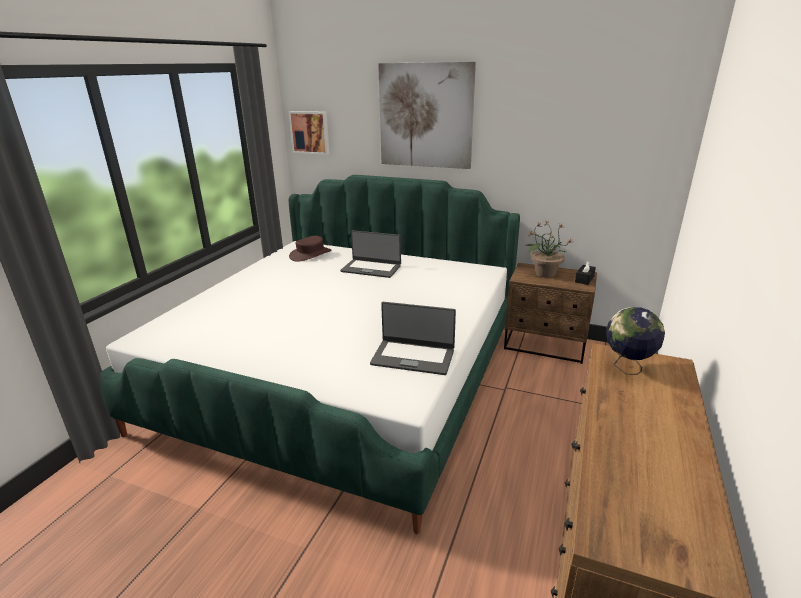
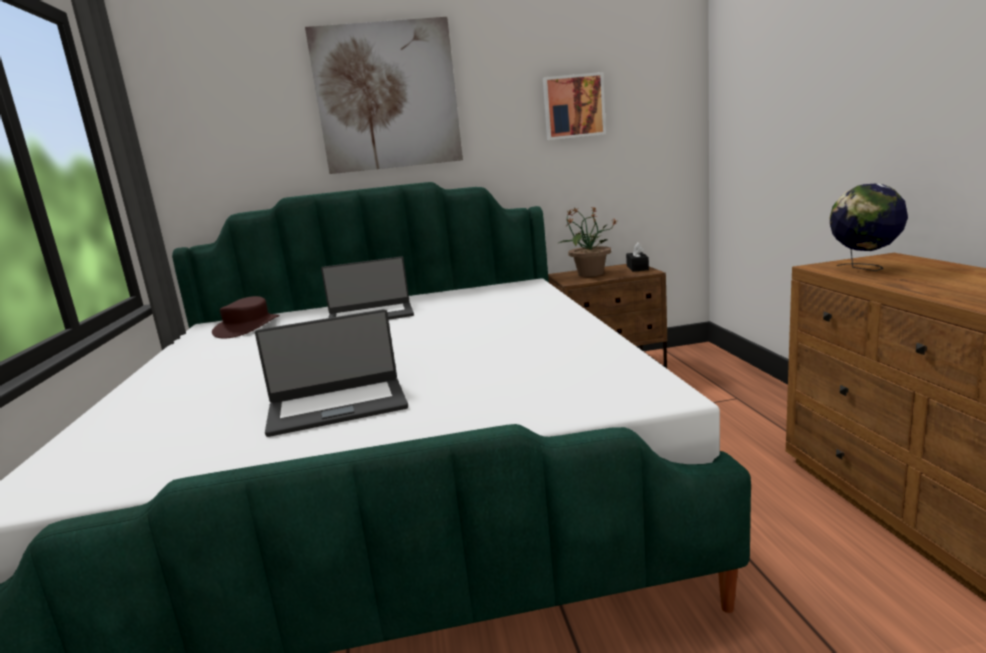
camera: 30 degrees left, 10 degrees down
picture [288,111,330,155] -> picture moved to [543,72,606,140]
laptop [370,302,456,375] -> laptop moved to [255,309,408,437]

